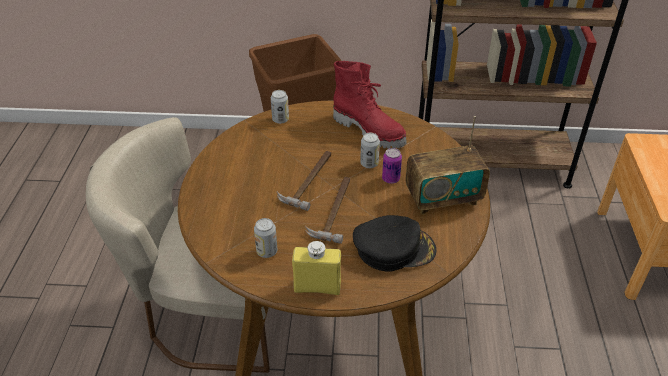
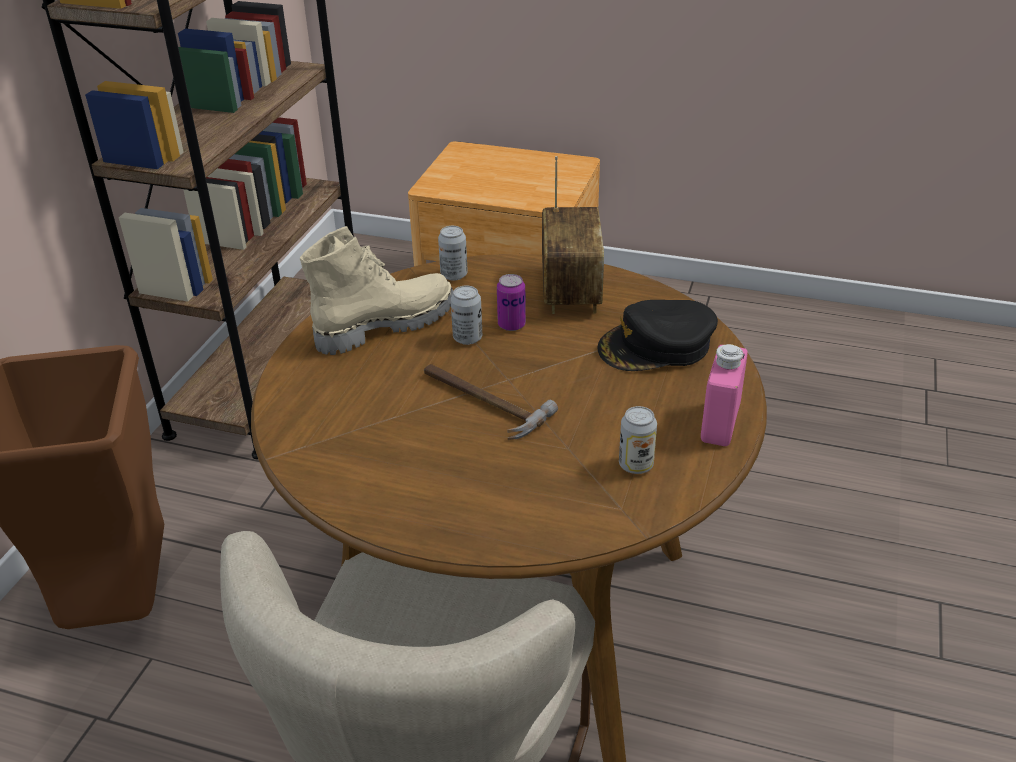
camera: 75 degrees left, 5 degrees down
can [271,90,289,124] -> can moved to [438,226,468,281]
yellow bottle [292,241,341,295] -> pink bottle [701,344,748,446]
hammer [305,177,350,244] -> none
red boot [333,61,407,149] -> beige boot [300,226,453,355]
black cap [353,215,436,272] -> black cap turned 120 degrees counterclockwise [598,300,718,371]

